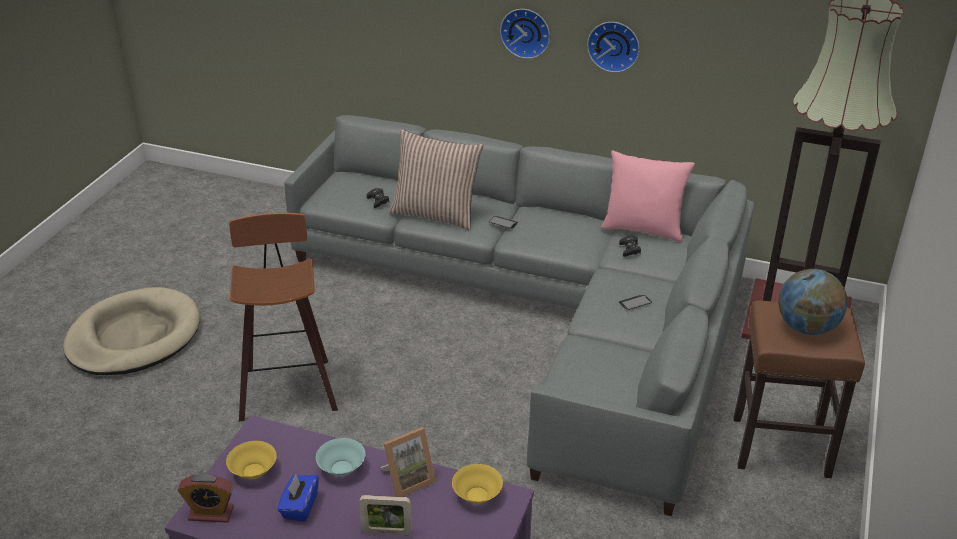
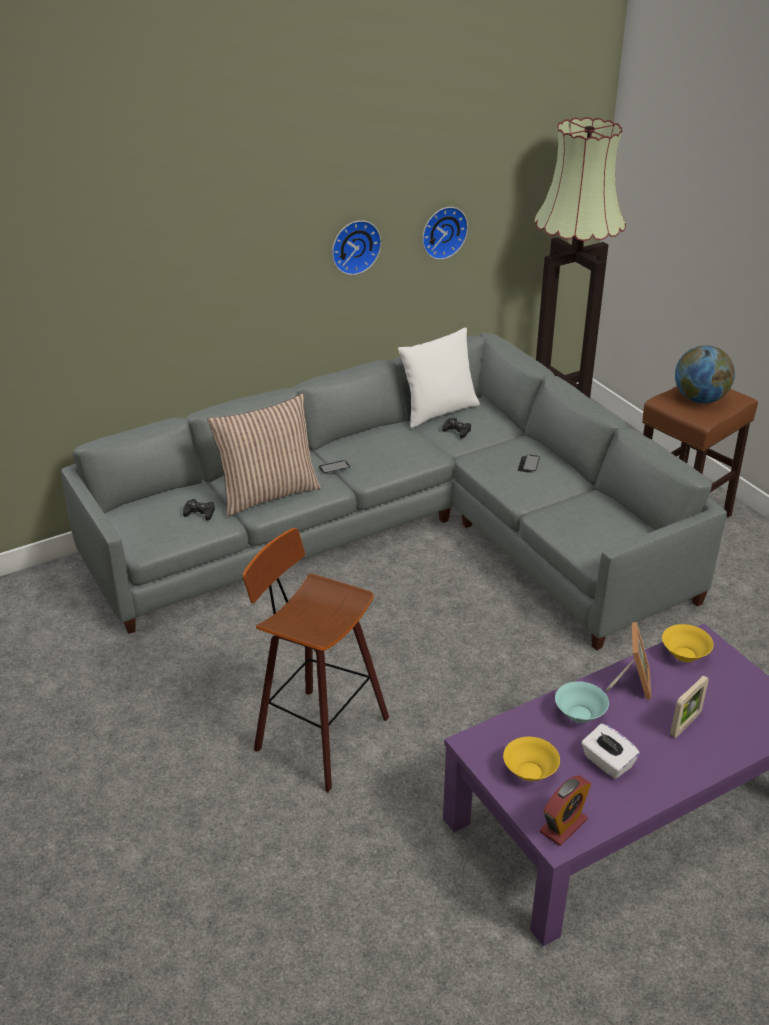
camera: 50 degrees left, 0 degrees up
beige dog bed [63,287,200,375] -> none
blue tissue box [278,475,319,522] -> white tissue box [581,724,640,779]
wall clock [500,9,550,59] -> wall clock moved to [422,207,468,260]
pink pillow [601,150,695,242] -> white pillow [398,327,480,428]

